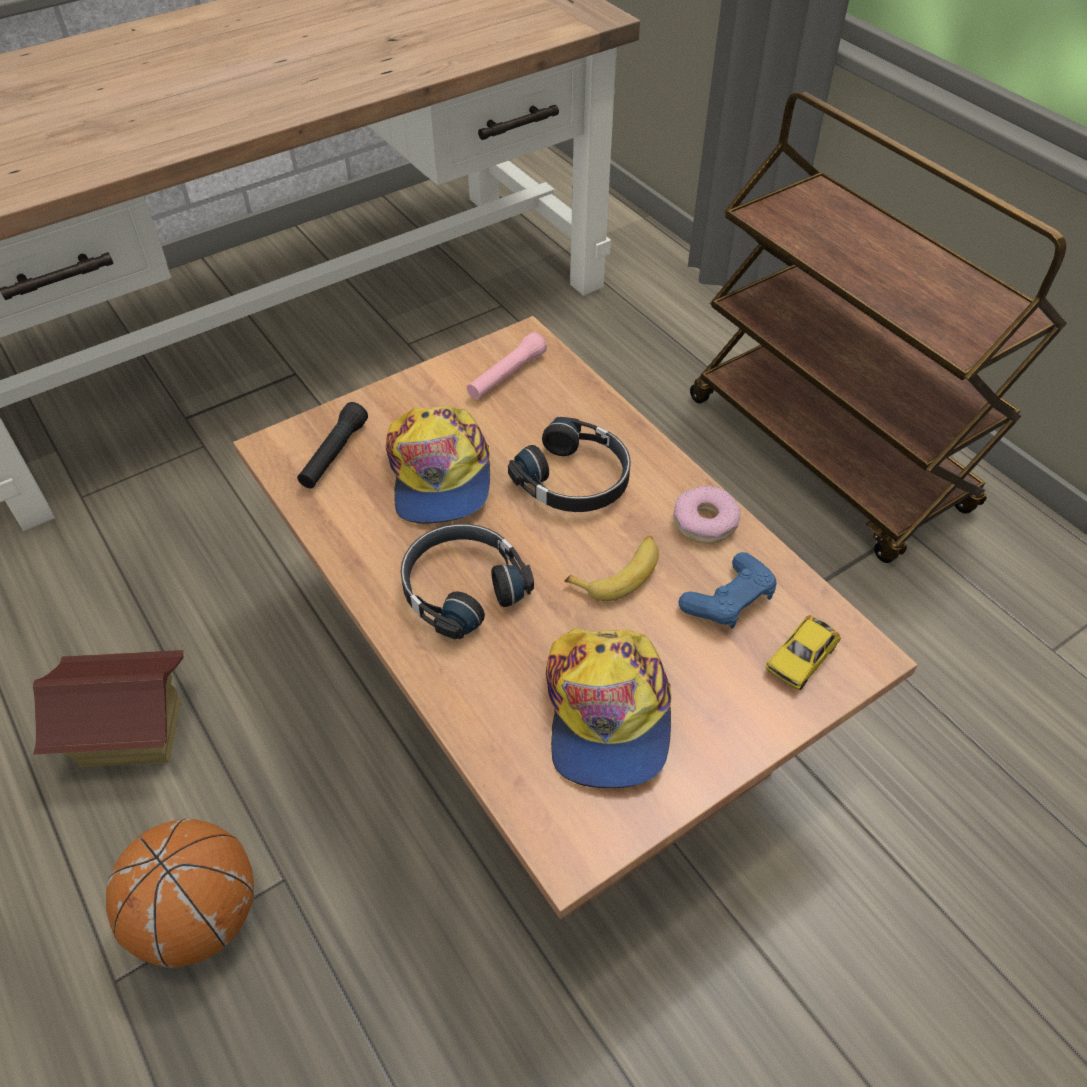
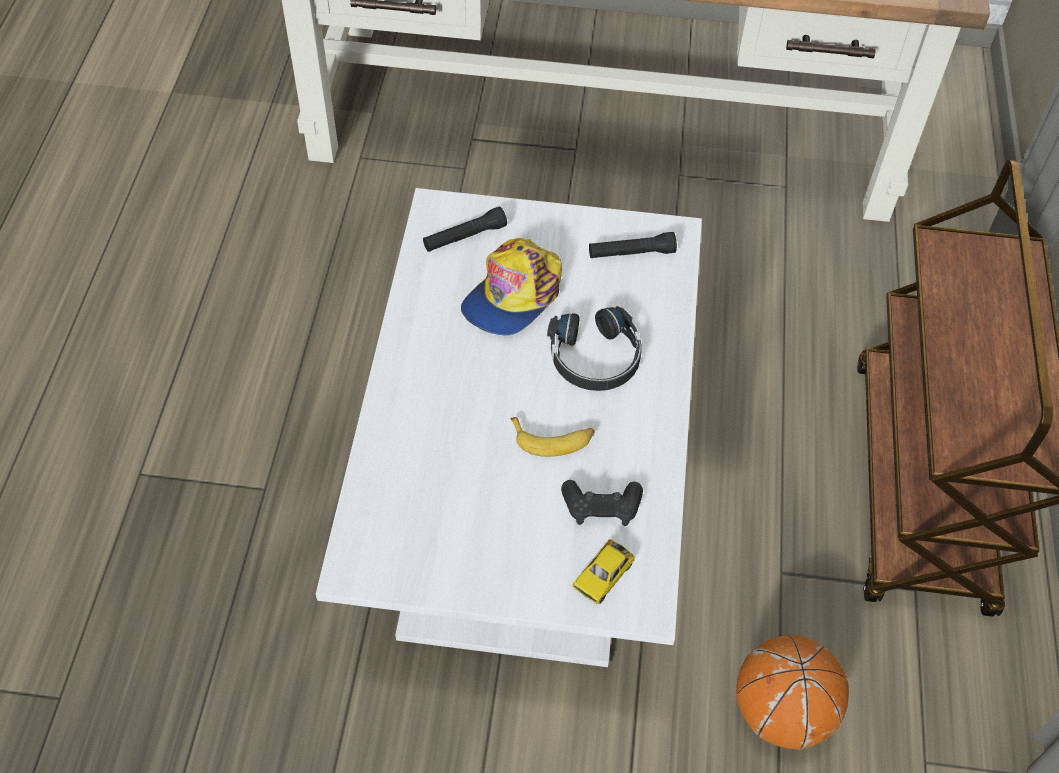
camera: 40 degrees right, 5 degrees up
toy house [33,650,183,768] -> none
basketball [106,818,254,968] -> basketball moved to [736,635,849,750]
brown coffee table [233,316,918,919] -> white coffee table [316,188,702,667]
black headphones [401,524,534,639] -> none
pink flashlight [467,332,547,400] -> black flashlight [589,232,677,258]
cap [546,628,671,788] -> none
donut [673,486,741,544] -> none
blue game controller [679,552,777,629] -> black game controller [561,480,643,526]
toy car [765,615,841,690] -> toy car turned 45 degrees counterclockwise [572,540,635,604]

